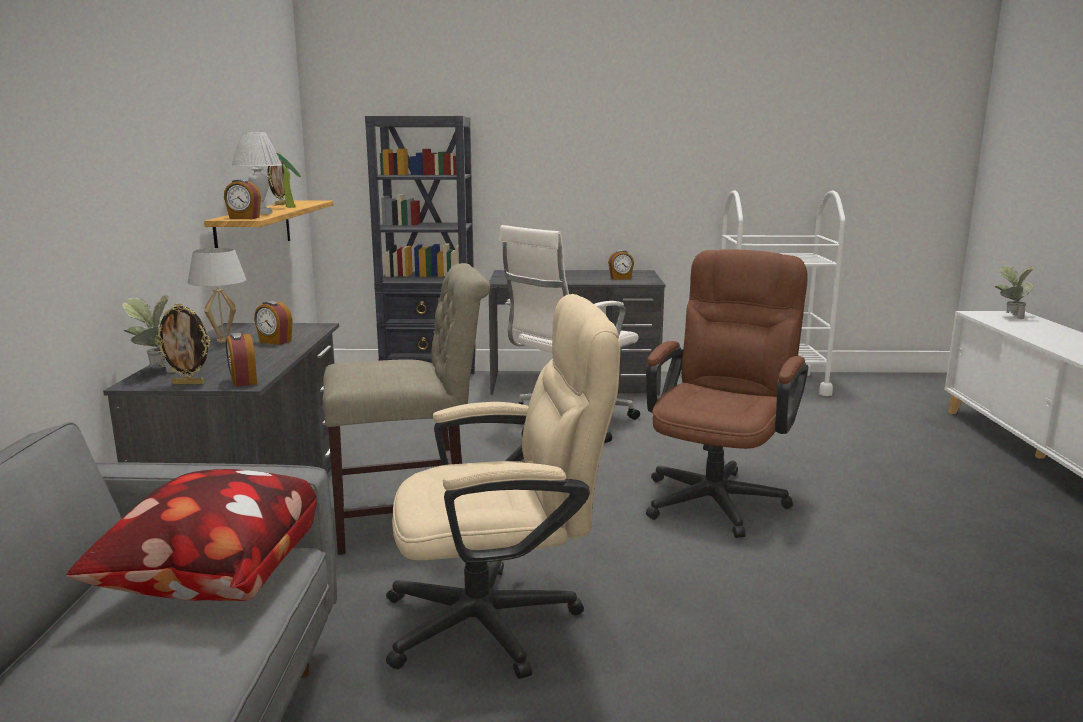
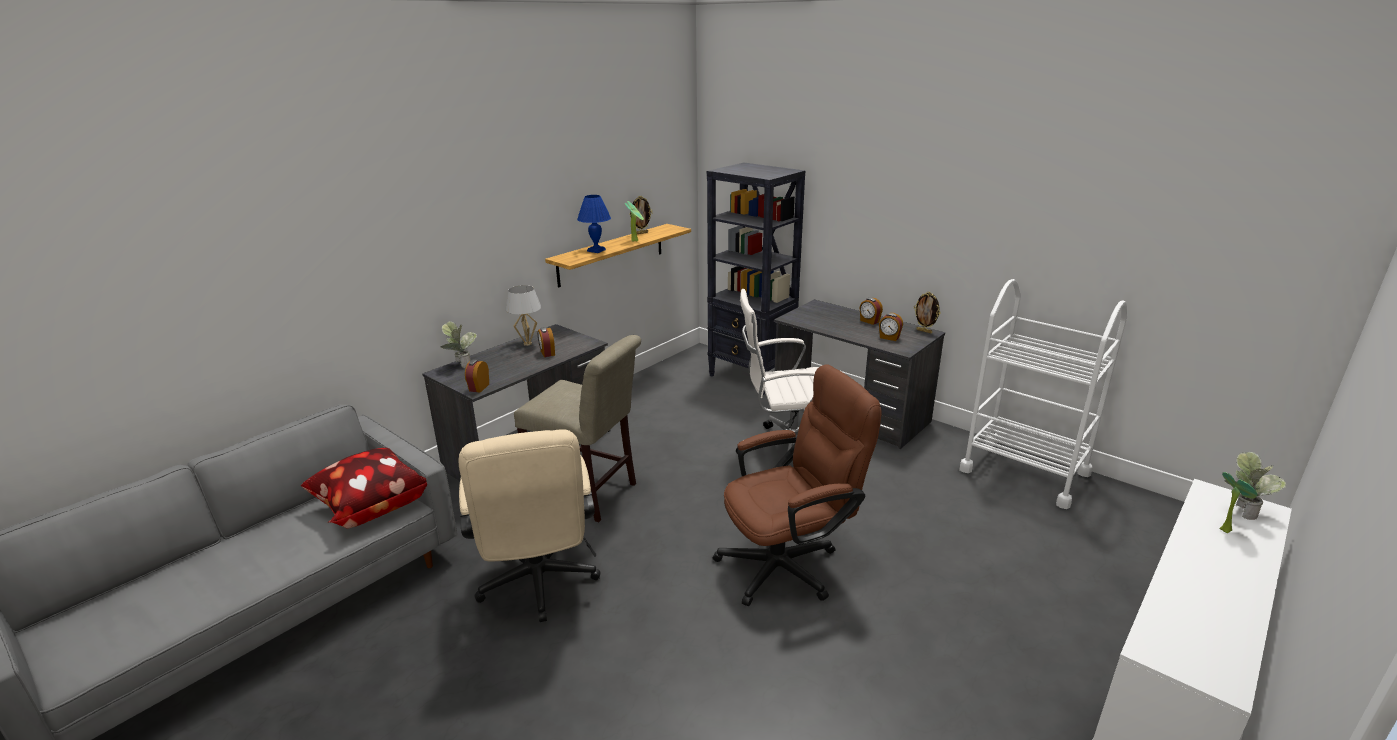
camera: 40 degrees right, 10 degrees up
picture frame [155,303,210,384] -> picture frame moved to [914,292,940,333]
alarm clock [224,179,261,219] -> alarm clock moved to [859,298,883,325]
white table lamp [231,132,282,214] -> blue table lamp [577,195,611,253]
beige office chair [386,294,620,679] -> beige office chair turned 45 degrees clockwise [459,429,601,622]
none -> potted plant [1219,472,1258,533]

